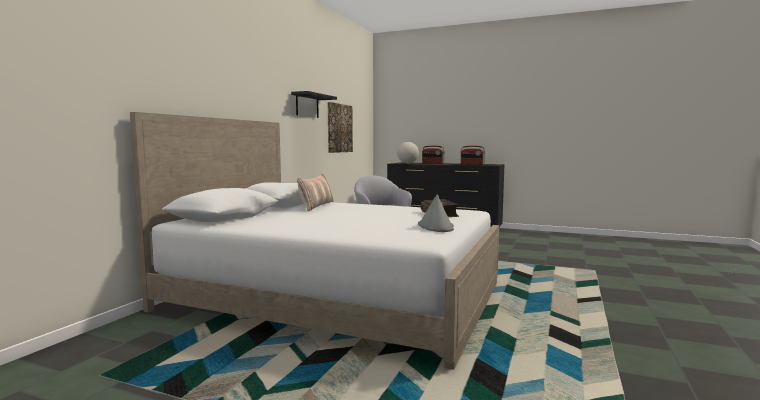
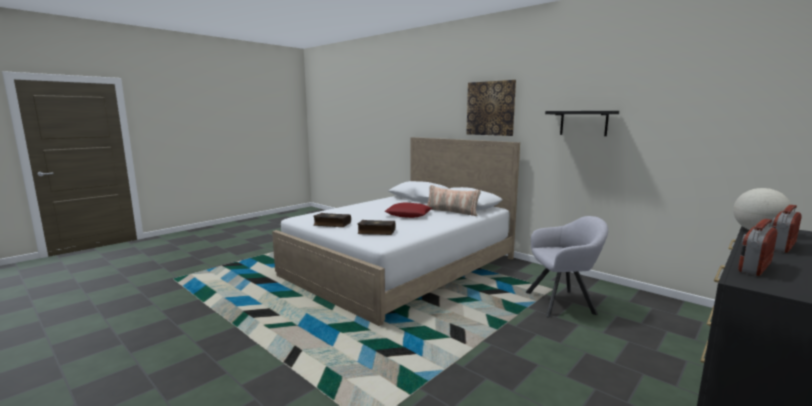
camera: 110 degrees right, 5 degrees up
picture [328,102,353,153] -> picture moved to [466,80,516,136]
grey hat [418,195,454,232] -> book [313,213,351,227]
none -> red pillow [385,202,432,218]

